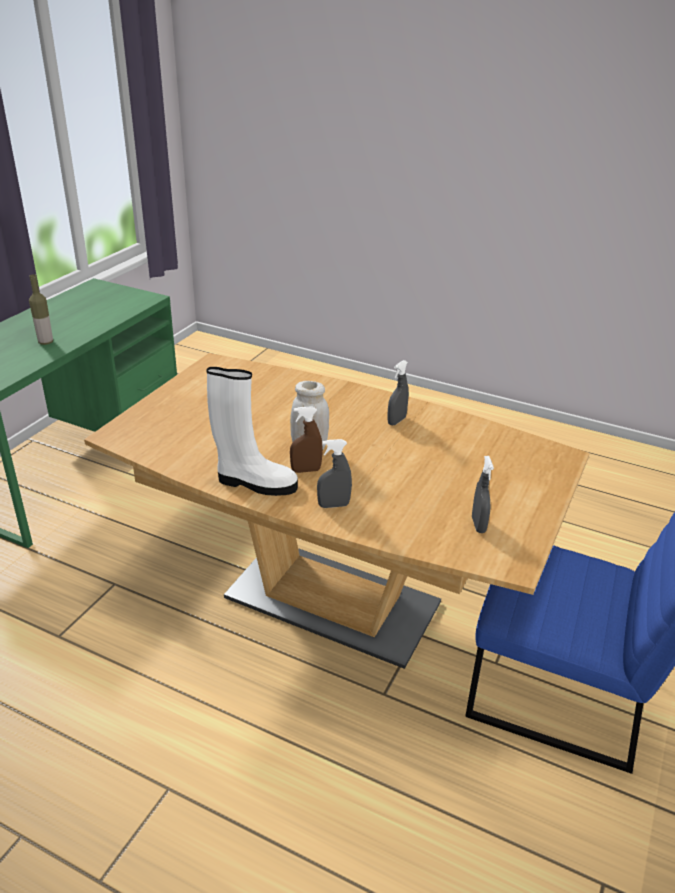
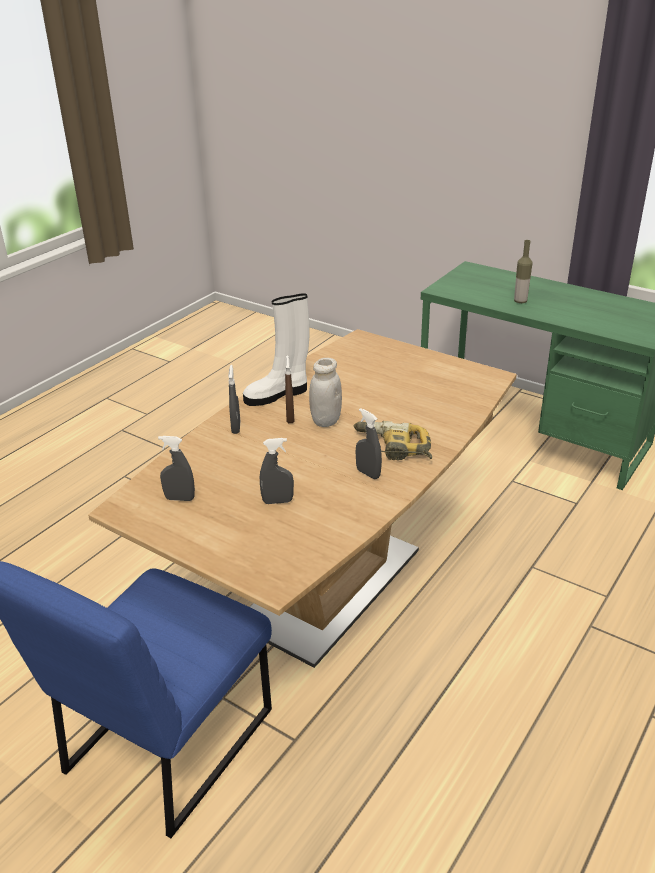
camera: 100 degrees right, 0 degrees up
white boot [207,367,298,496] -> white boot turned 45 degrees clockwise [243,293,309,406]
none -> grey spray bottle [260,438,294,504]
none -> power drill [354,421,432,460]

